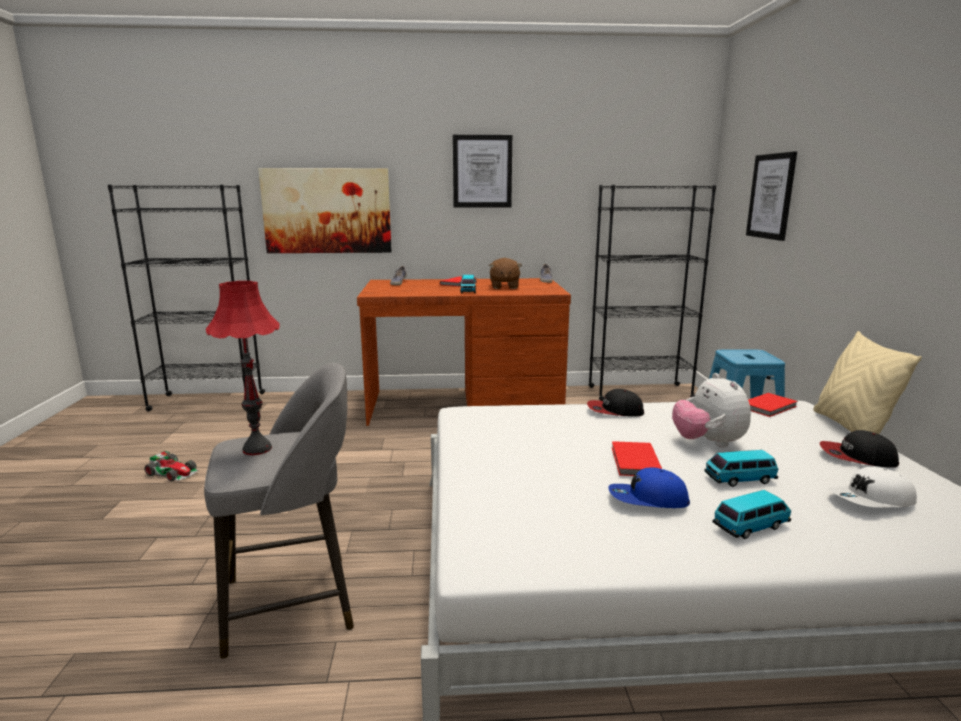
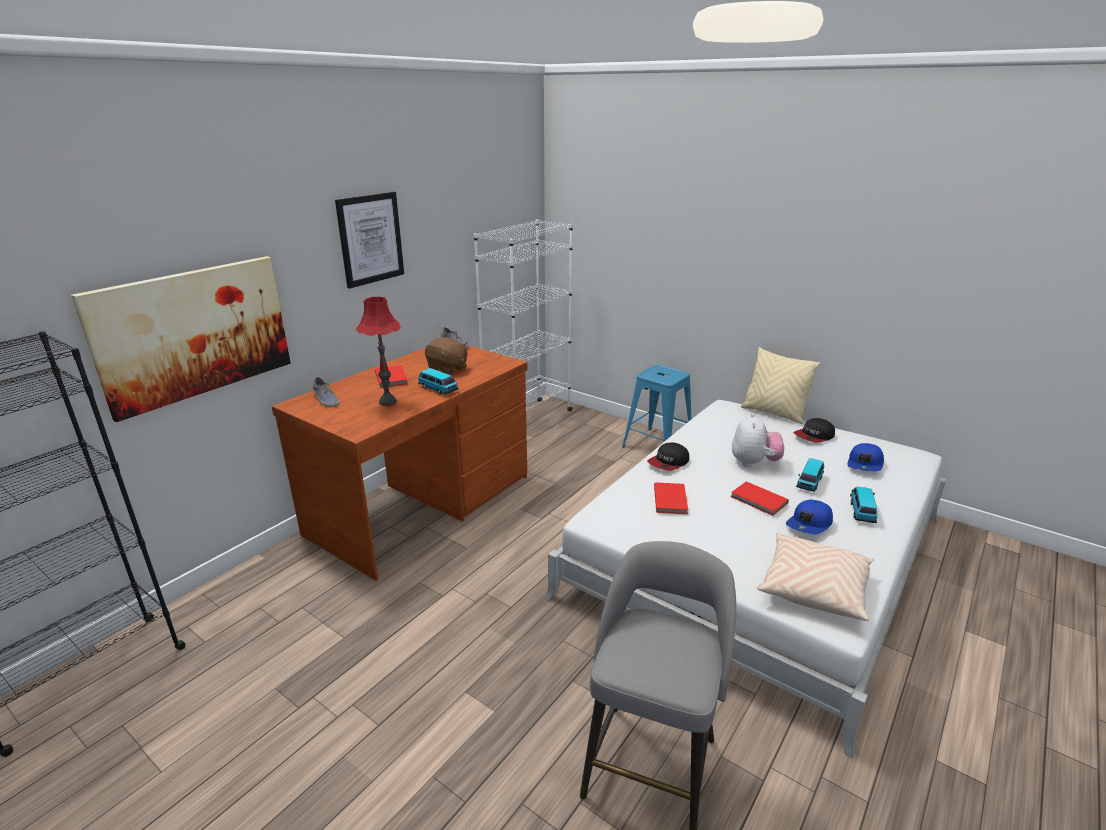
camera: 50 degrees left, 10 degrees up
toy car [144,451,199,481] -> none
red table lamp [206,281,280,455] -> red table lamp moved to [356,296,401,406]
black bookcase [589,185,716,401] -> white bookcase [474,219,573,411]
plush toy [672,373,751,448] -> plush toy turned 105 degrees counterclockwise [732,413,784,467]
picture [746,151,797,241] -> none
red book [748,393,798,417] -> red book moved to [654,482,688,514]
white cap [828,467,917,508] -> blue cap [847,443,884,472]
none -> beige pillow [757,532,874,621]

